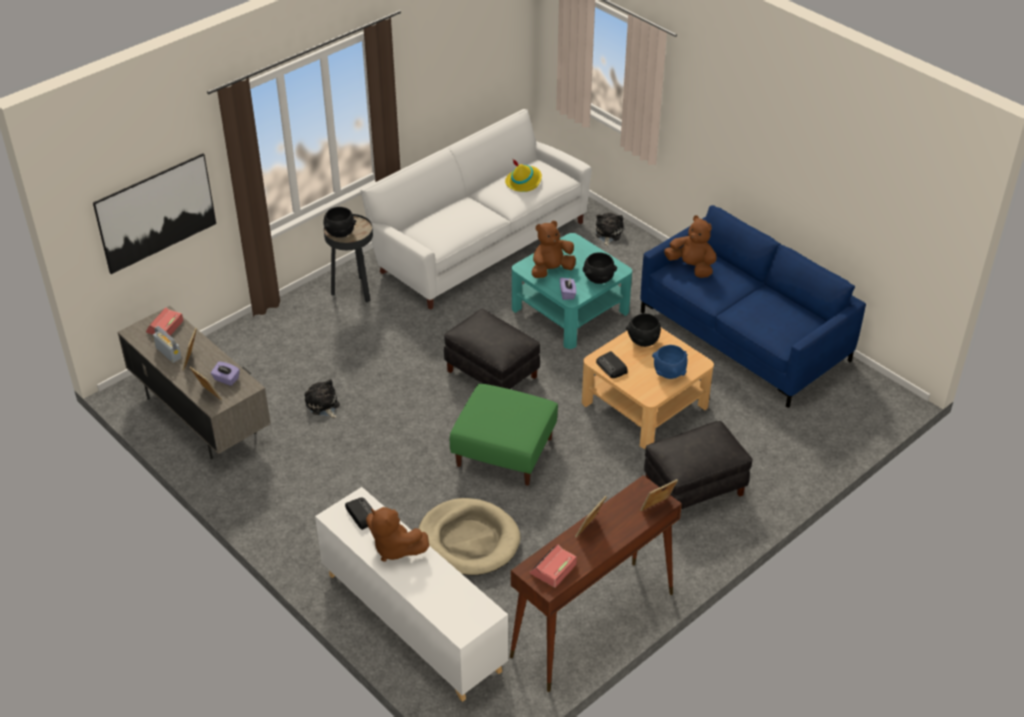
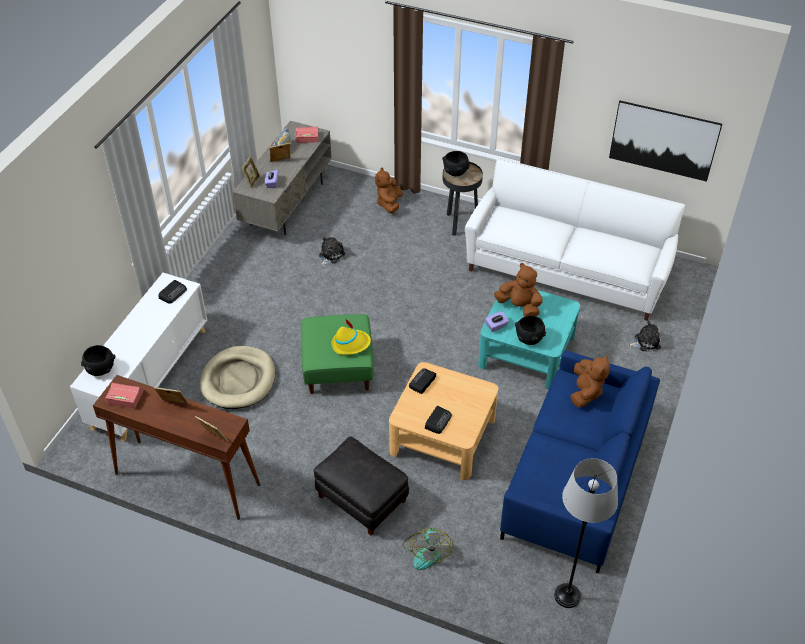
camera: 65 degrees right, 5 degrees up
picture [93,154,216,274] -> picture moved to [609,100,722,182]
brown plush toy [366,507,429,562] -> brown plush toy moved to [375,168,403,213]
black ottoman [444,309,540,389] -> none
yellow hat [505,159,542,192] -> yellow hat moved to [331,318,371,355]
black bowl [626,314,661,347] -> black bowl moved to [81,345,116,376]
blue bowl [652,345,688,379] -> radio [425,406,452,434]
none -> fan [403,528,453,570]
none -> grey floor lamp [554,458,618,608]

